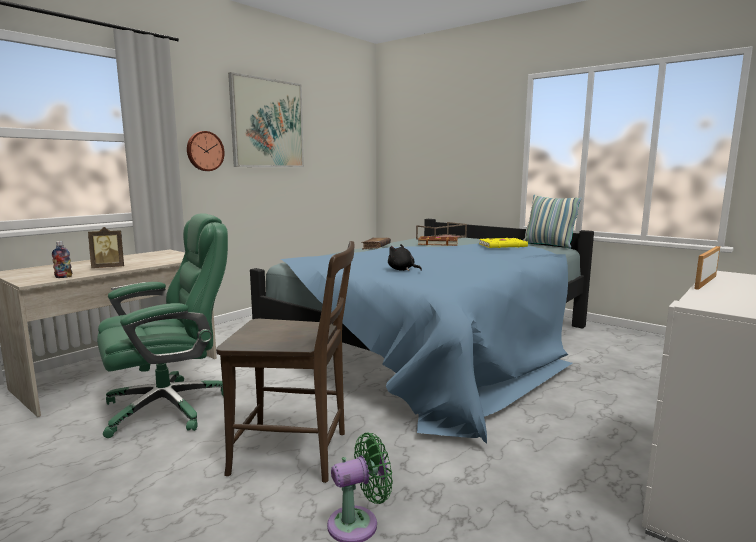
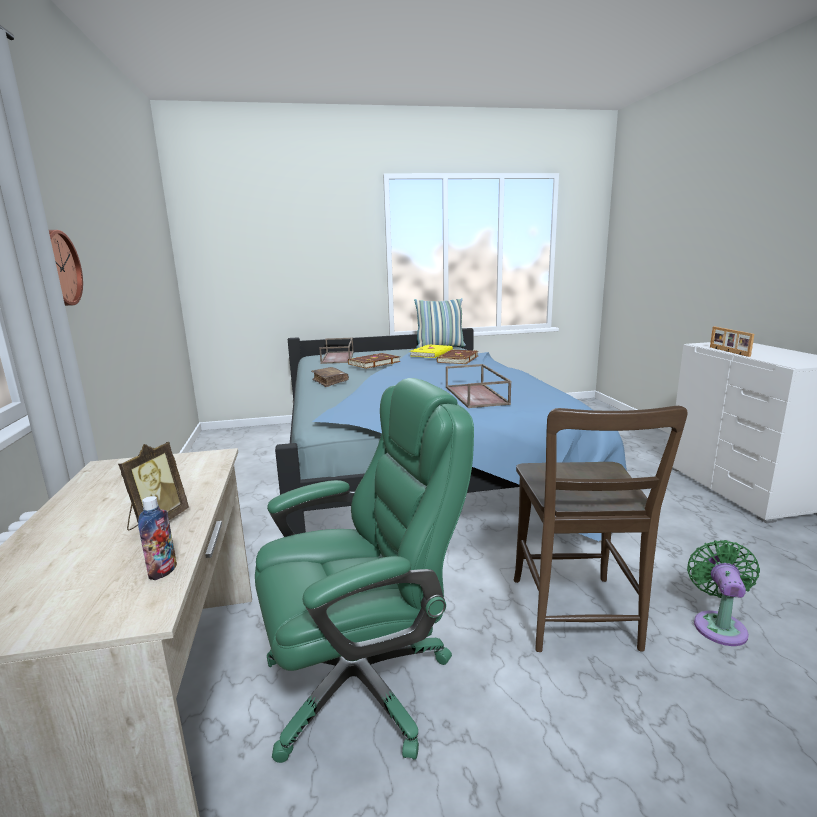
camera: 50 degrees left, 5 degrees up
green office chair [97,213,228,438] -> green office chair turned 60 degrees clockwise [255,378,474,763]
brown chair [216,241,355,483] -> brown chair turned 135 degrees clockwise [514,406,687,652]
picture [228,72,304,167] -> none
black plush toy [388,244,422,271] -> brown tray [446,364,511,408]
none -> brown book [437,349,478,364]

